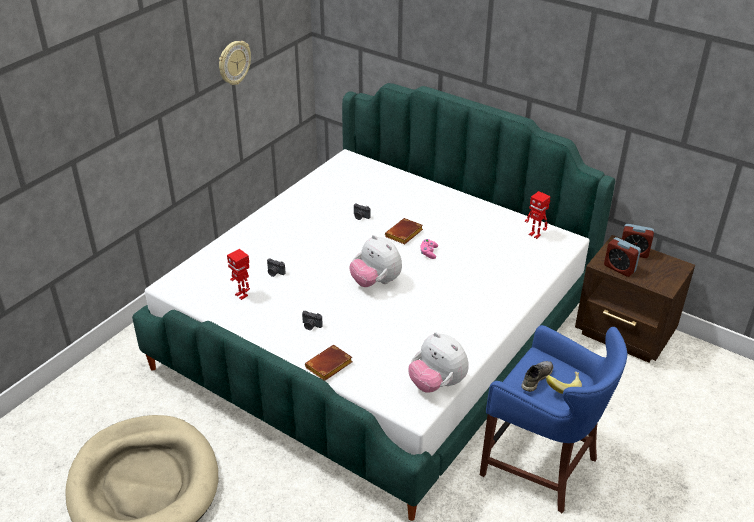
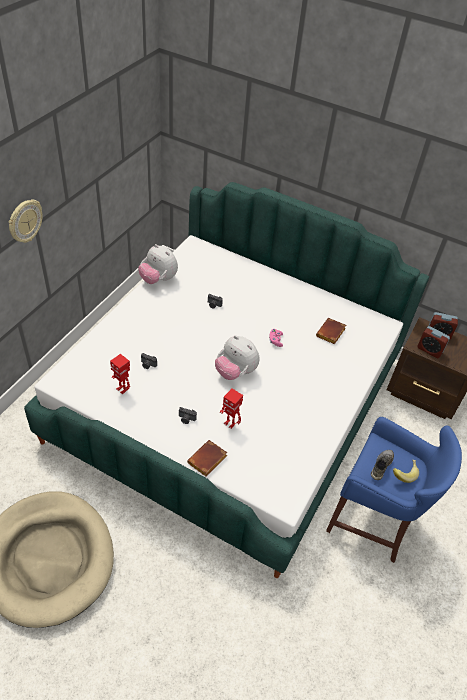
camera: 10 degrees left, 10 degrees up
wall clock [219,41,251,85] -> wall clock moved to [9,199,43,243]
brown book [385,218,423,244] -> brown book moved to [316,318,346,344]
plush toy [408,332,469,393] -> plush toy moved to [138,244,178,284]
toy robot [525,191,551,239] -> toy robot moved to [220,389,243,429]

